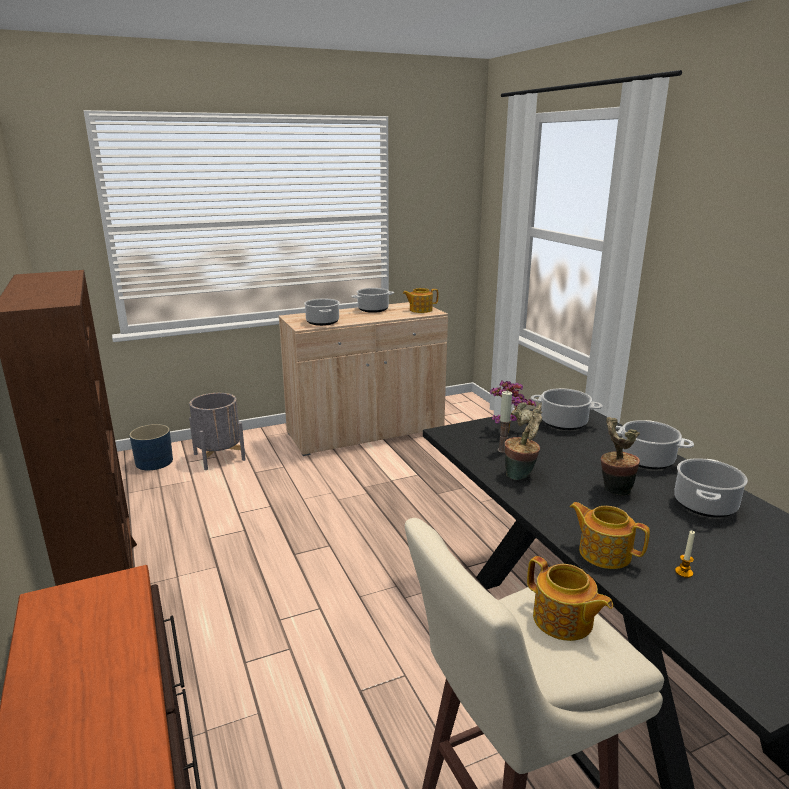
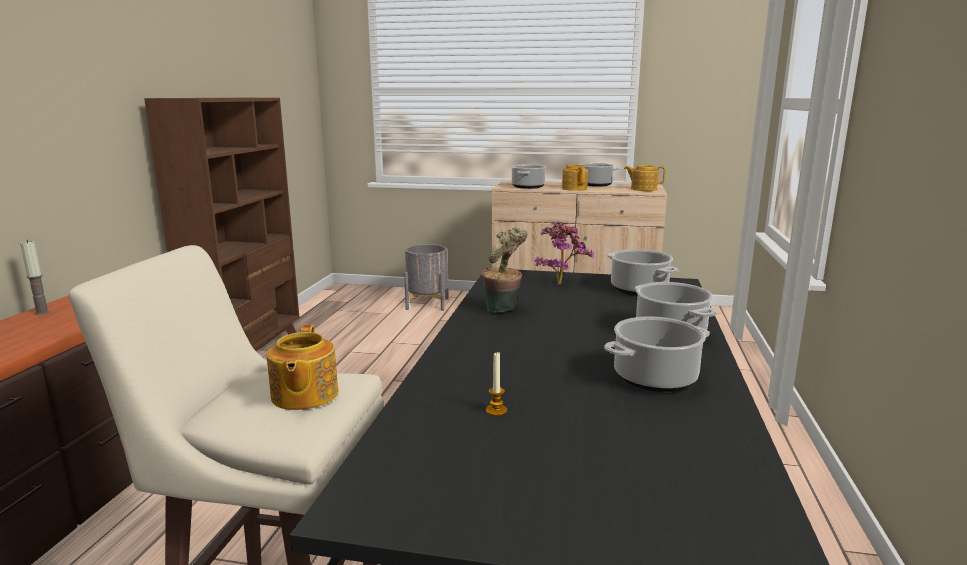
camera: 35 degrees right, 5 degrees down
blue planter [130,424,173,470] -> none
candle [498,391,512,453] -> candle moved to [20,240,50,315]
teapot [570,502,650,569] -> teapot moved to [562,164,588,191]
potted plant [601,417,640,496] -> none

